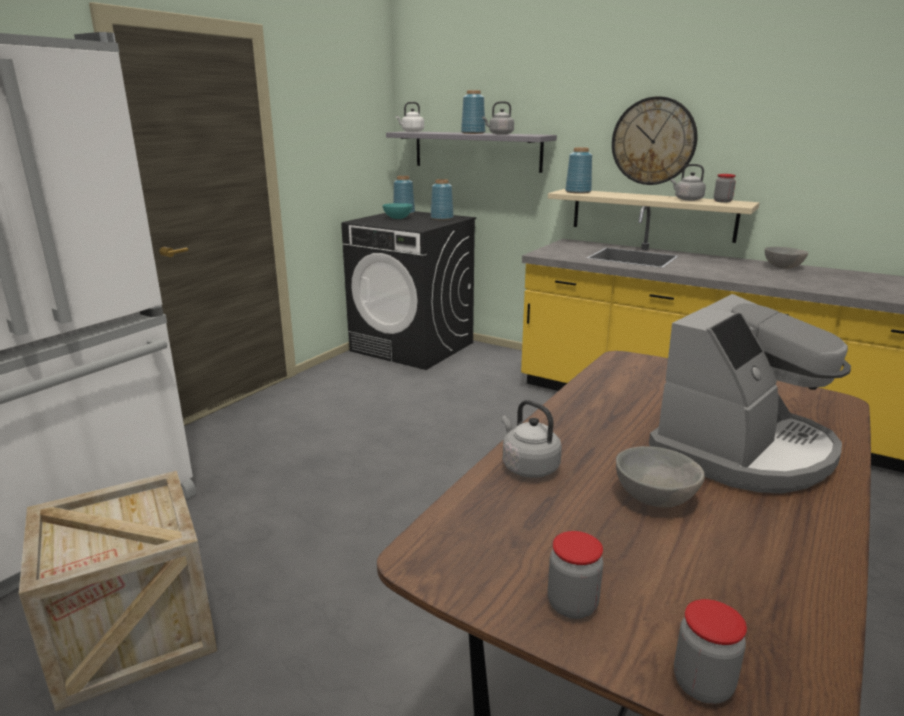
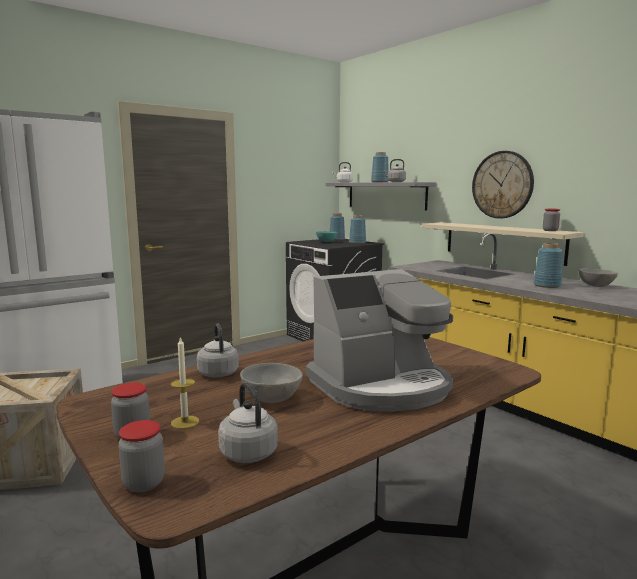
camera: 20 degrees right, 10 degrees down
blue vase [565,147,592,194] -> blue vase moved to [534,243,563,288]
grey kettle [671,164,706,201] -> grey kettle moved to [218,383,278,463]
none -> candle [171,337,199,429]

